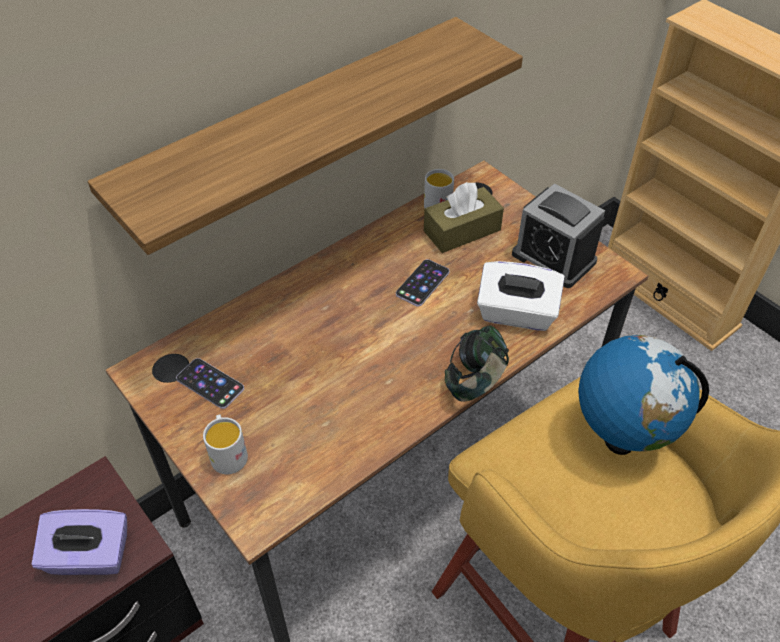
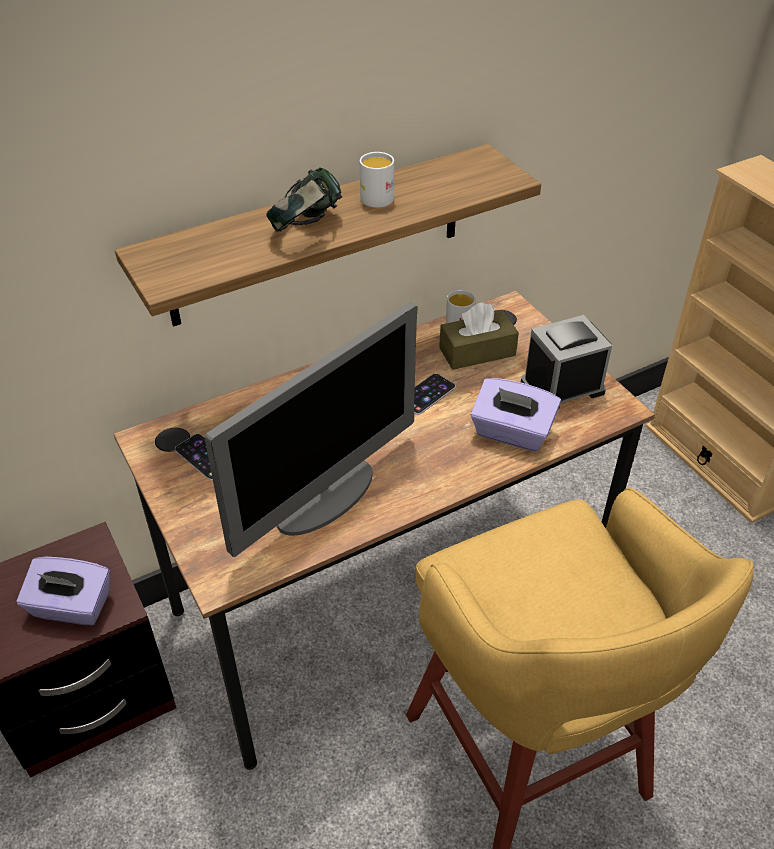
camera: 10 degrees right, 5 degrees down
white mug [203,415,248,474] -> white mug moved to [360,152,394,208]
headphones [445,325,509,402] -> headphones moved to [266,167,342,232]
white tissue box [477,261,564,331] -> purple tissue box [470,378,561,452]
alarm clock [512,183,605,288] -> alarm clock turned 105 degrees clockwise [521,315,612,408]
globe [578,335,709,455] -> none
none -> monitor [204,302,417,557]

